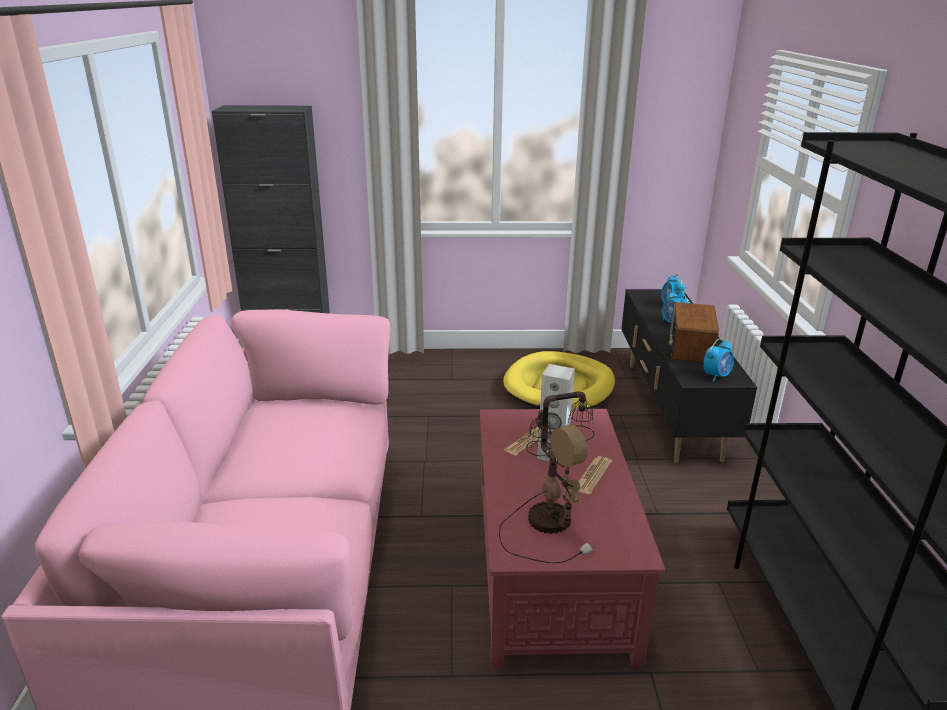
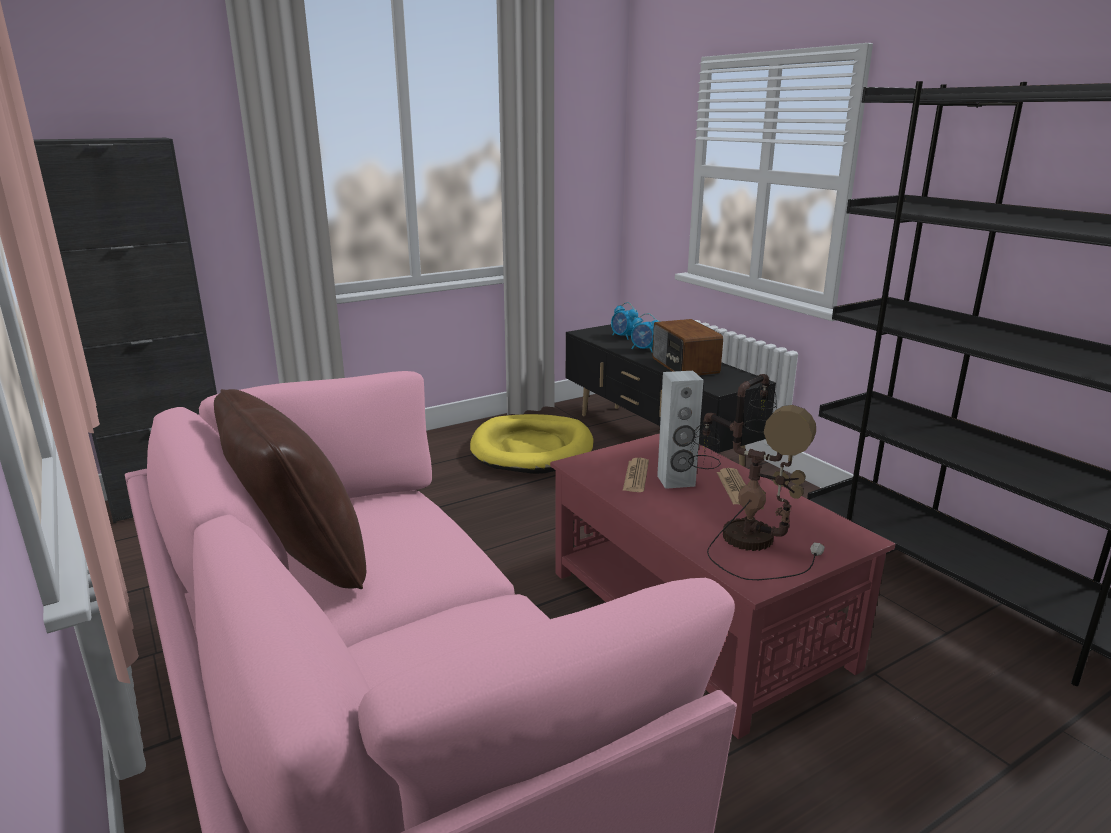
camera: 30 degrees left, 5 degrees down
alarm clock [703,339,734,382] -> none
none -> brown pillow [214,389,366,589]

